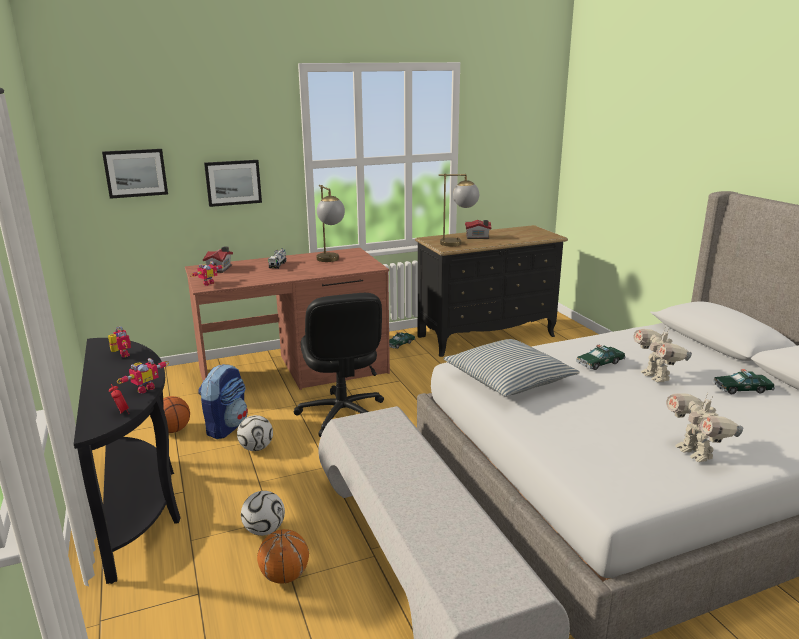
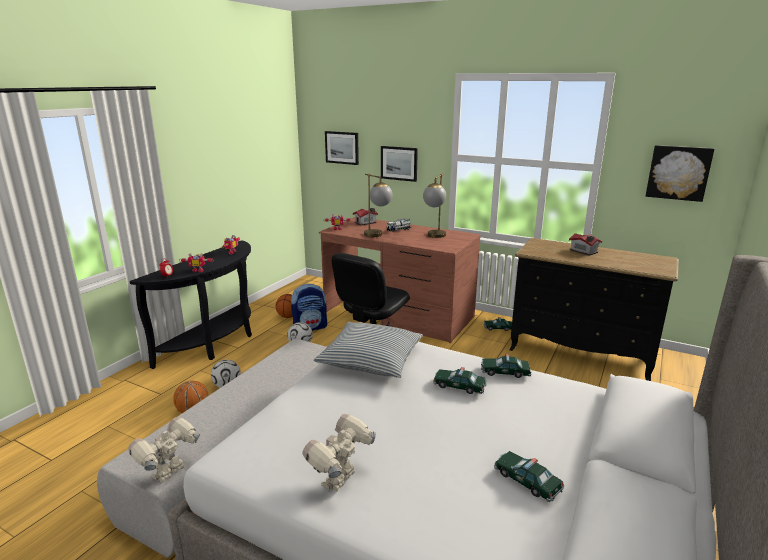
camera: 50 degrees right, 0 degrees up
table lamp [438,174,479,246] -> table lamp moved to [364,174,393,237]
toy robot [634,329,692,382] -> toy robot moved to [128,417,200,482]
none -> toy car [481,354,531,378]
none -> picture [646,145,714,202]

